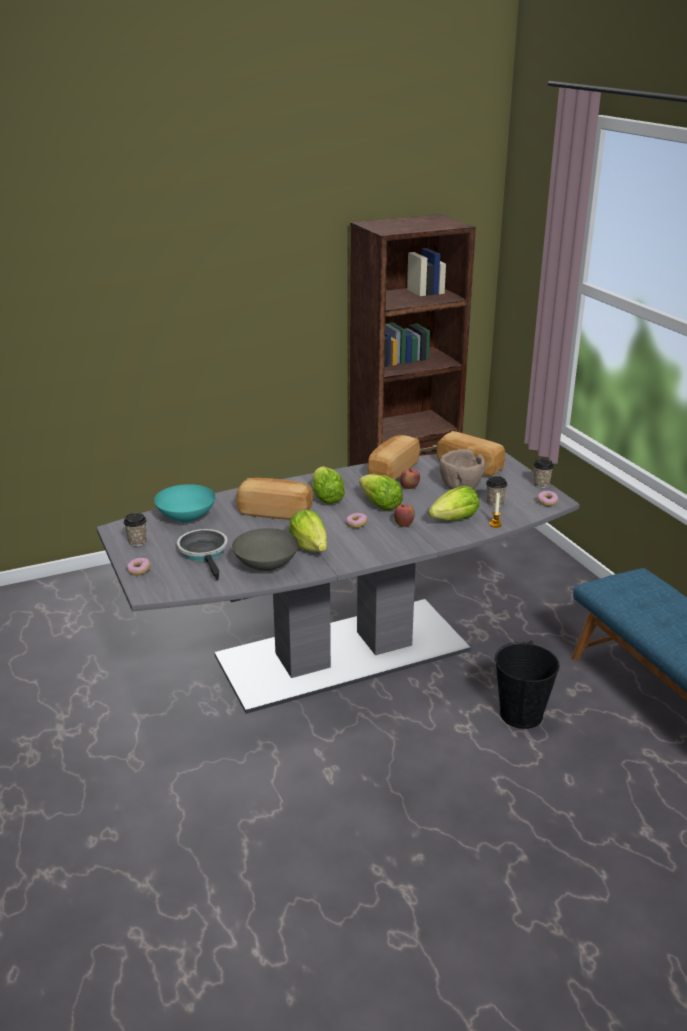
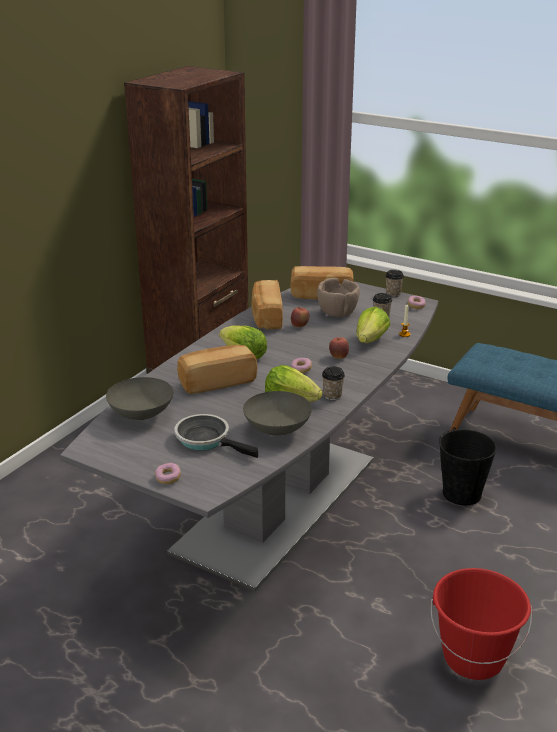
camera: 35 degrees left, 0 degrees up
cup [124,513,147,546] -> cup moved to [322,366,345,401]
turquoise bowl [154,484,216,523] -> grey bowl [106,377,174,420]
lettuce [359,474,403,510] -> none
none -> red bucket [431,568,532,680]

